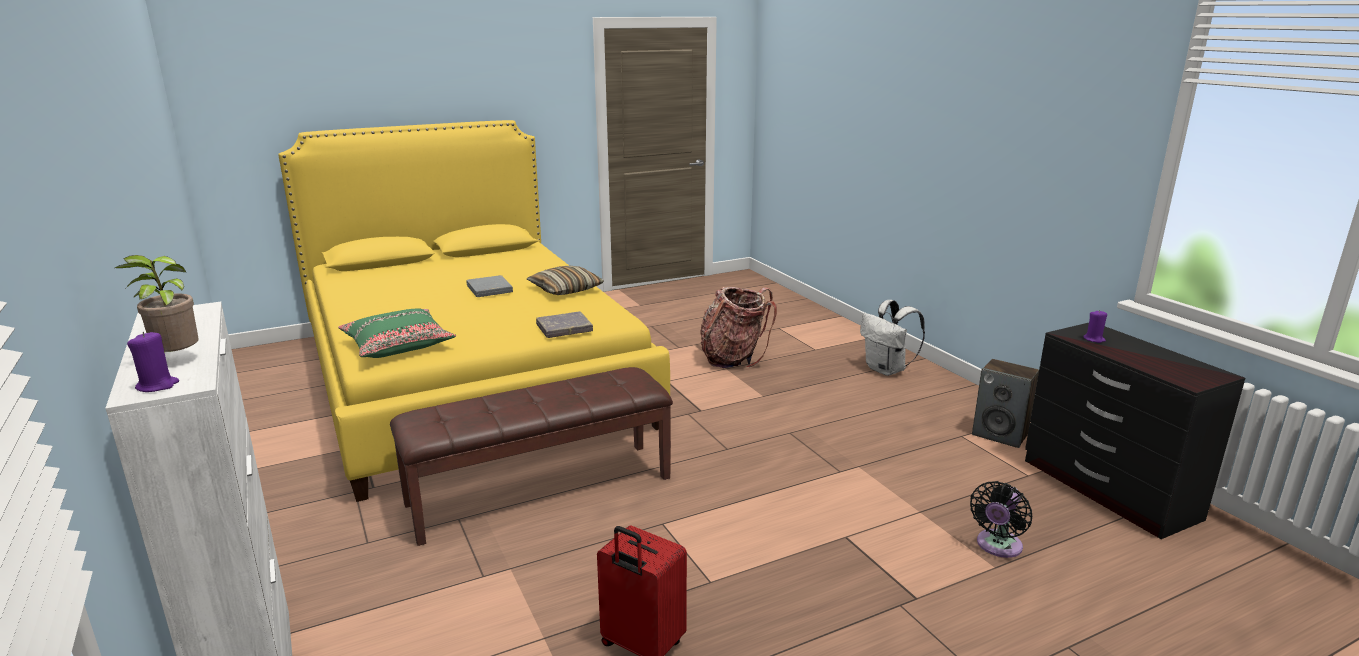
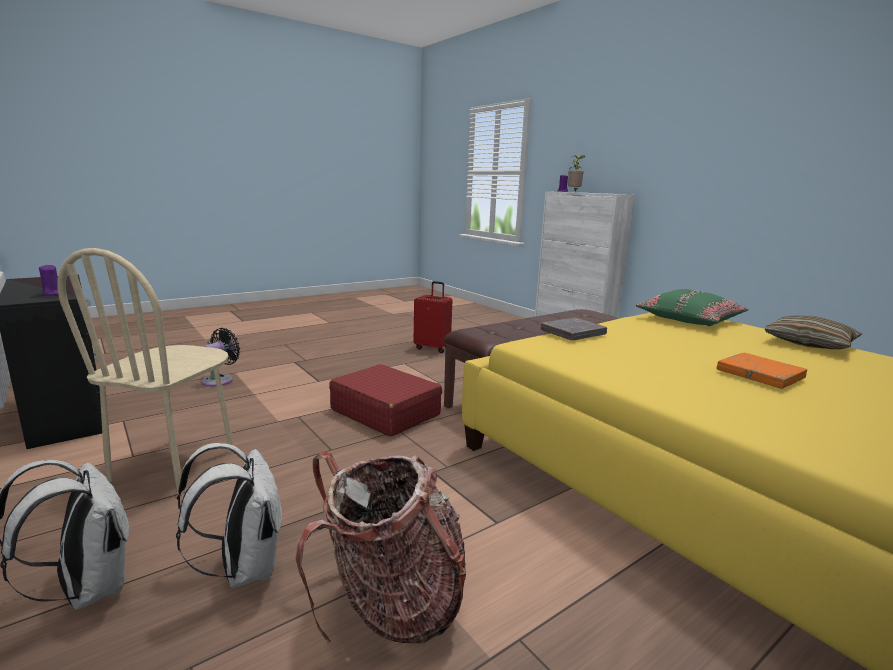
camera: 170 degrees right, 5 degrees down
grey book [466,275,513,297] -> orange book [717,353,807,389]
pillow [527,266,604,295] -> pillow moved to [765,315,862,349]
speaker [972,359,1039,448] -> none
none -> beige chair [58,248,233,495]
none -> white backpack [176,443,282,588]
none -> red suitcase [329,364,442,437]

